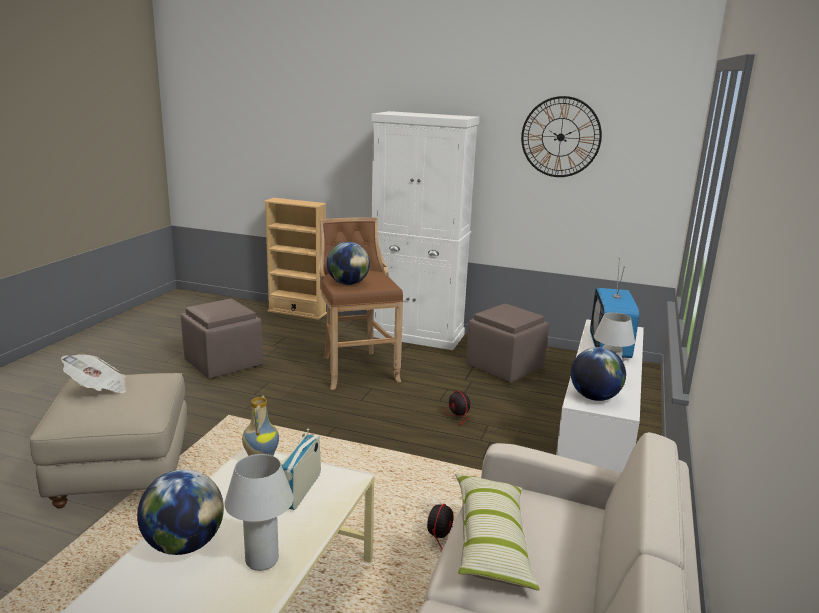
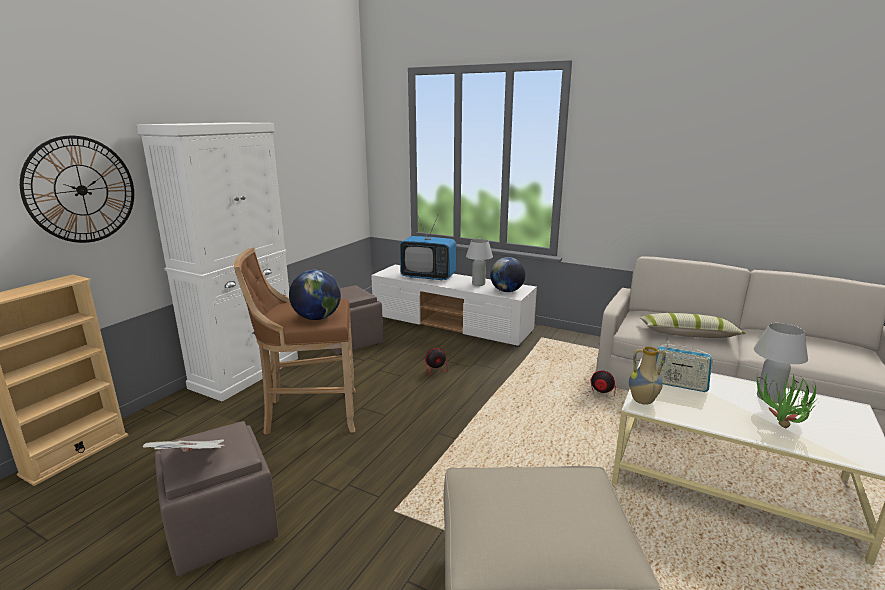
camera: 80 degrees left, 0 degrees up
newspaper [61,354,126,393] -> newspaper moved to [143,439,224,452]
globe [137,469,224,555] -> potted plant [757,373,816,428]
wall clock [521,96,602,177] -> wall clock moved to [20,136,134,243]

